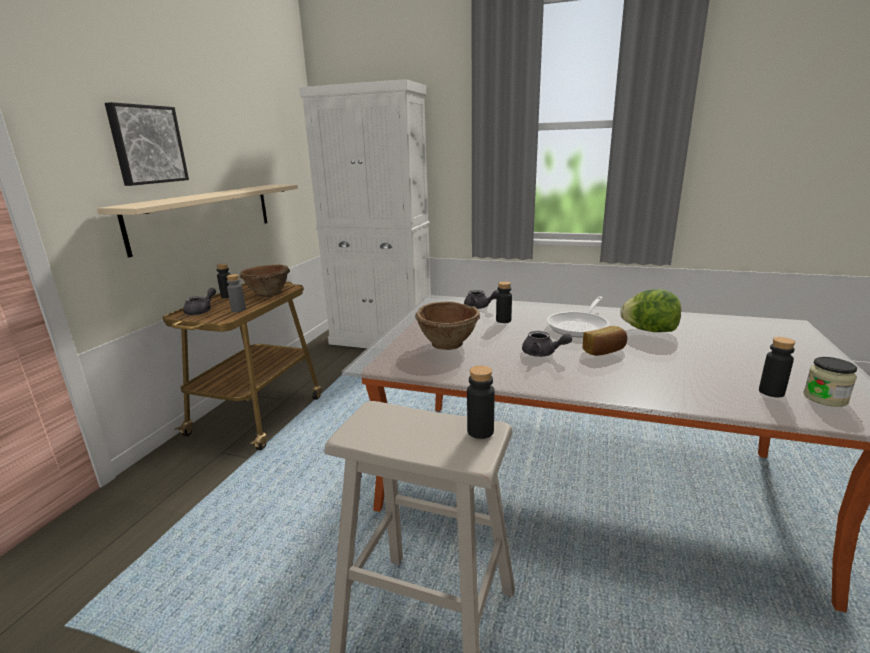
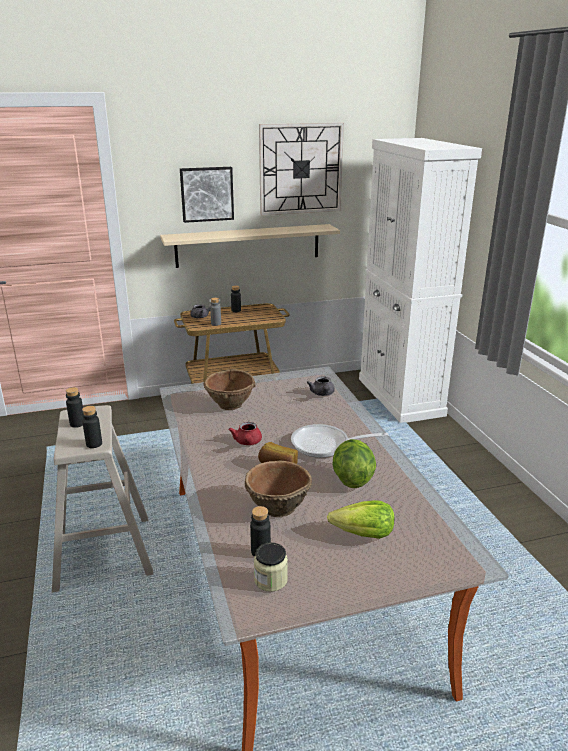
camera: 55 degrees right, 5 degrees up
brown bowl [240,265,290,297] -> brown bowl moved to [245,461,312,517]
black bottle [496,281,512,323] -> black bottle moved to [66,387,83,428]
grey teapot [522,331,572,357] -> red teapot [228,422,262,445]
none -> wall clock [259,123,344,216]
none -> lettuce [327,500,394,539]

